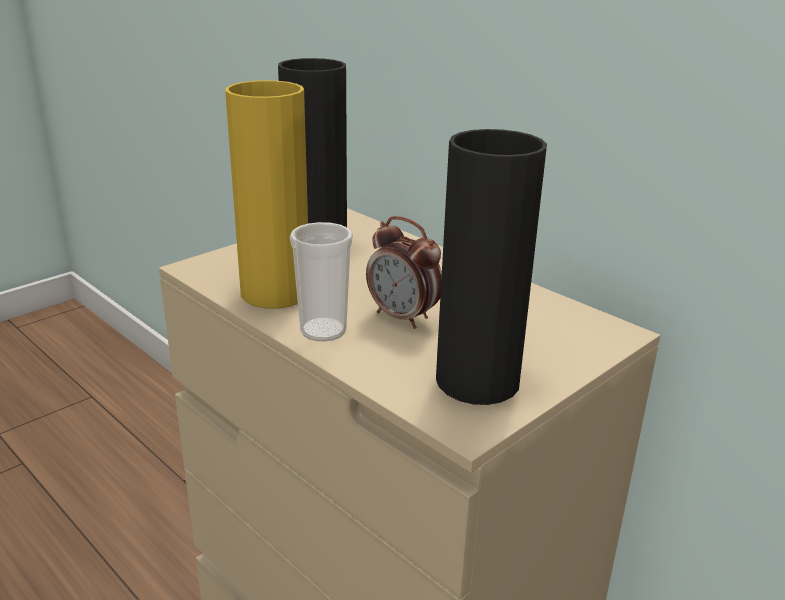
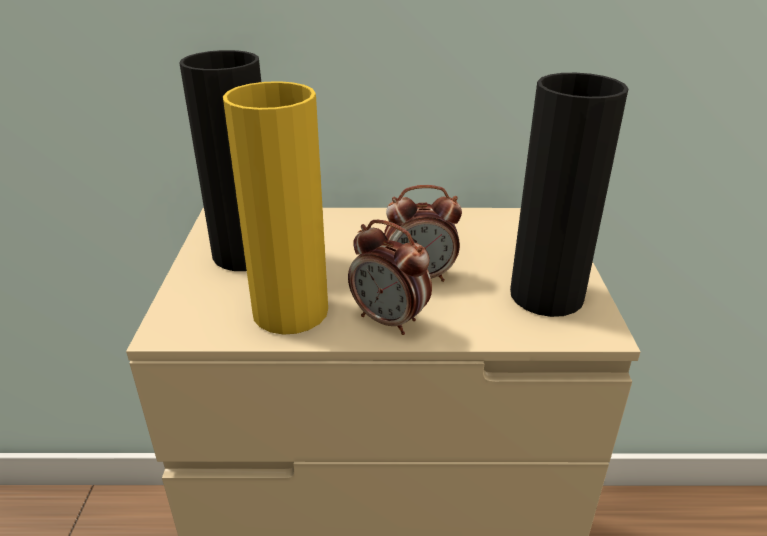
camera: 45 degrees left, 5 degrees up
cup [290,222,353,341] -> alarm clock [348,220,432,335]

